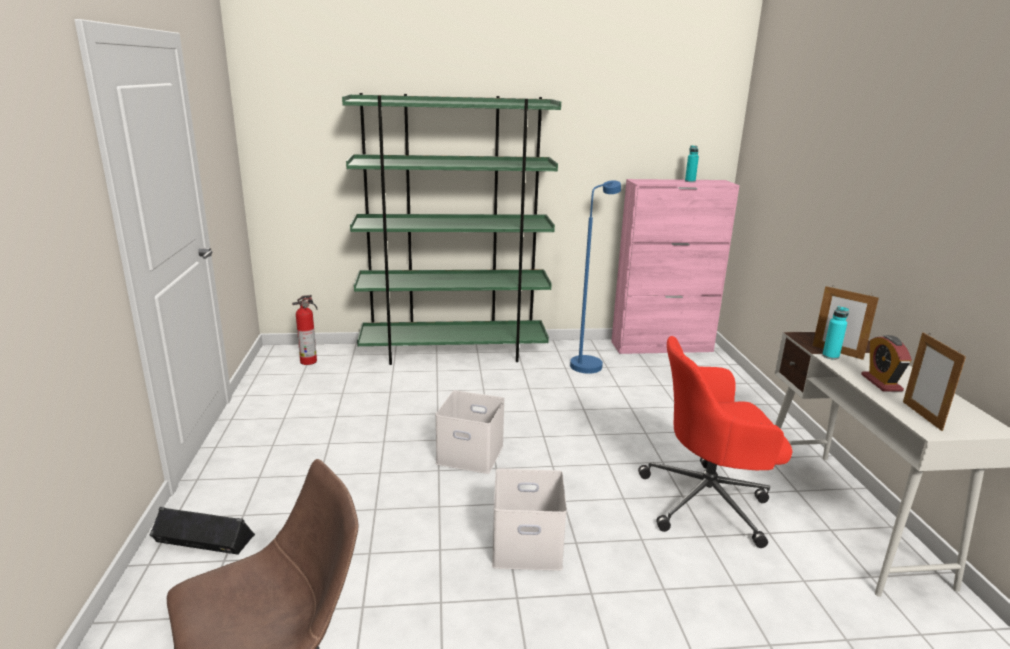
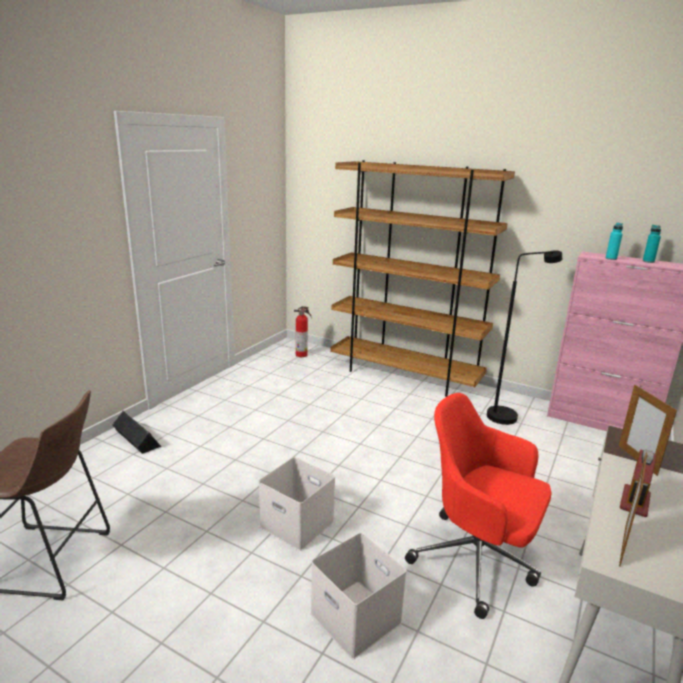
camera: 35 degrees right, 0 degrees up
green bookcase [342,93,561,365] -> brown bookcase [330,160,515,397]
white storage box [435,390,505,474] -> white storage box moved to [311,533,407,659]
blue floor lamp [570,180,621,374] -> black floor lamp [487,250,562,425]
turquoise bottle [822,306,849,360] -> turquoise bottle moved to [606,223,623,260]

